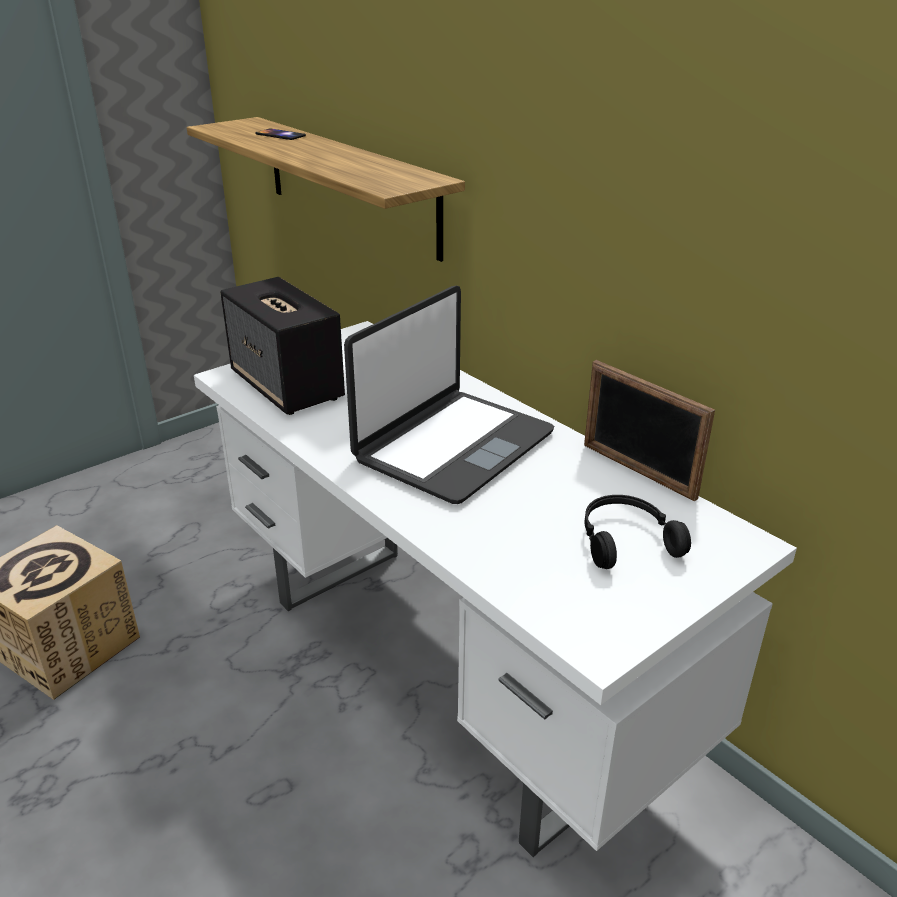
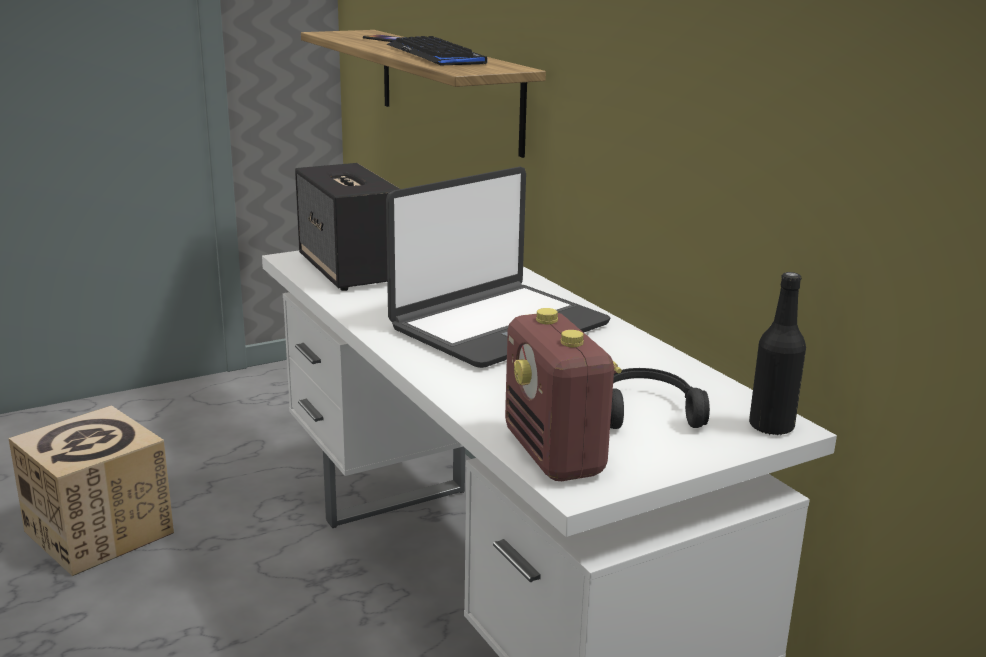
camera: 10 degrees right, 10 degrees down
picture frame [584,360,715,501] -> none
none -> keyboard [387,36,487,65]
none -> radio [505,308,622,481]
none -> black bottle [749,272,806,436]

